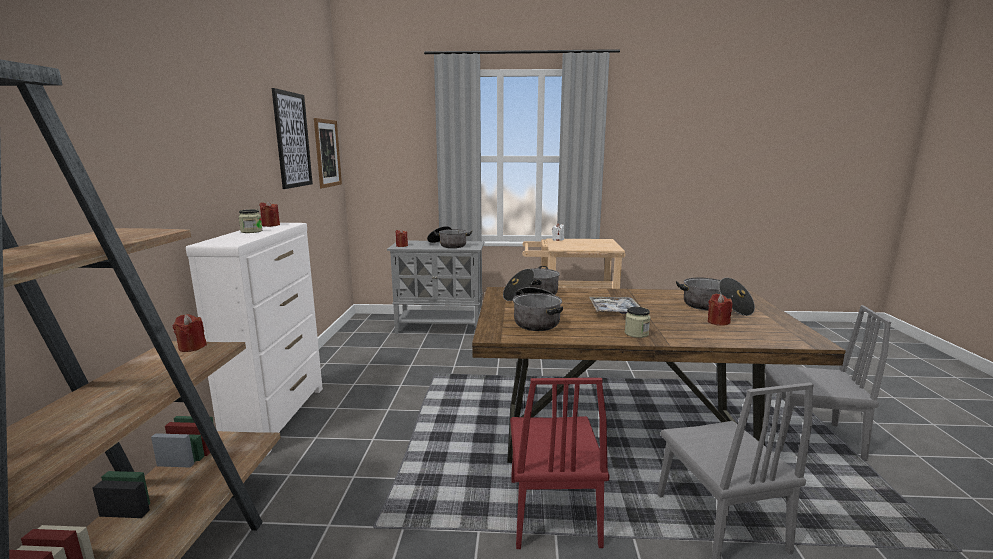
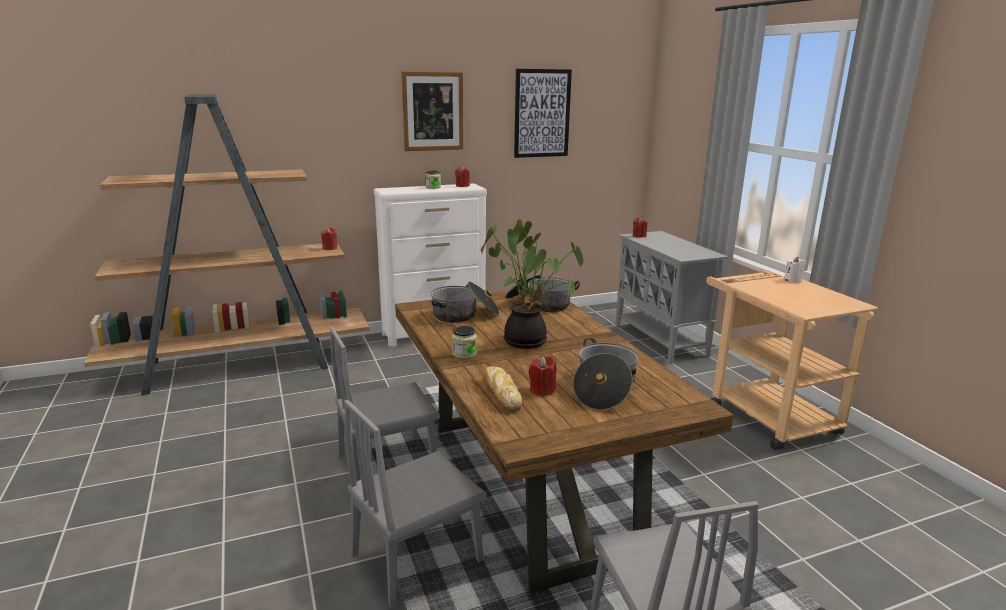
camera: 65 degrees right, 5 degrees up
picture [314,118,342,188] -> picture moved to [402,71,463,151]
cooking pot [427,226,472,248] -> none
red chair [510,378,610,549] -> grey chair [330,327,440,481]
tray [589,297,640,314] -> potted plant [481,219,583,349]
none -> bread [483,366,522,412]

